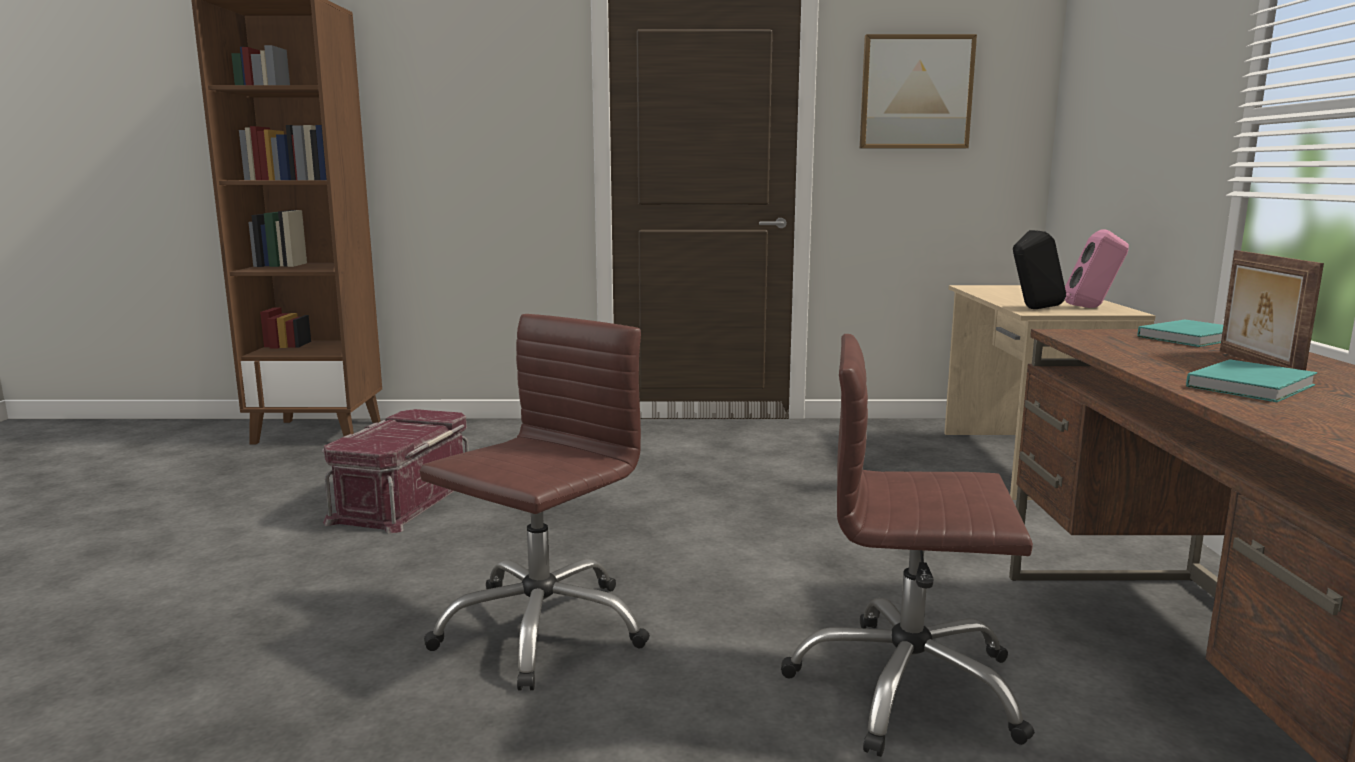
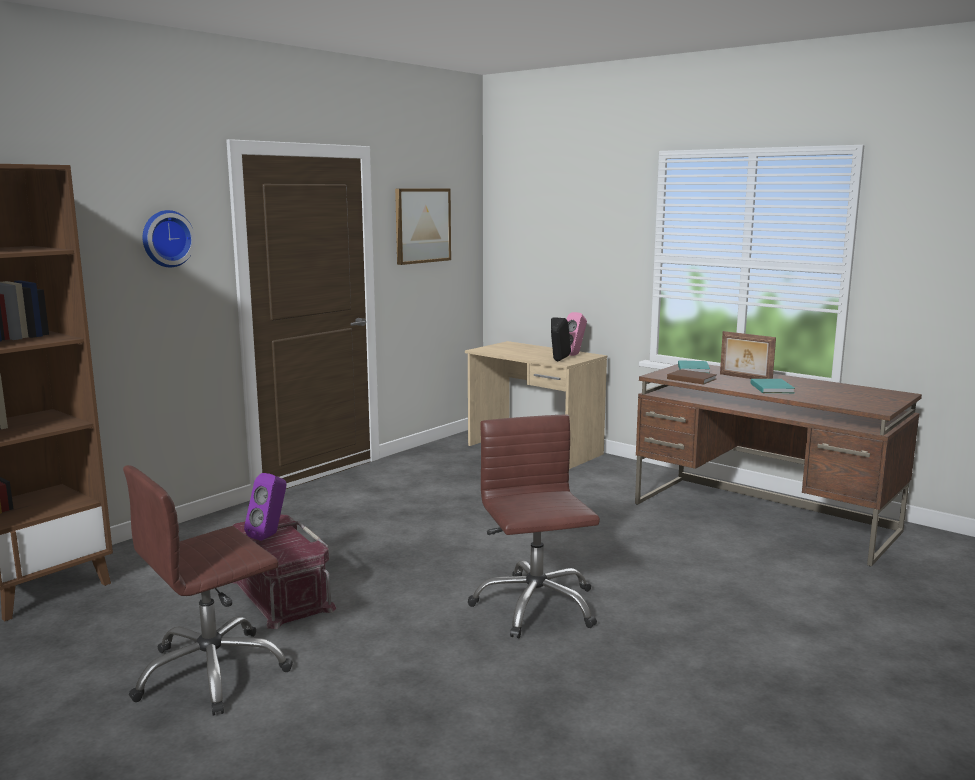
camera: 50 degrees left, 0 degrees up
brown office chair [781,334,1035,757] -> brown office chair moved to [123,465,293,716]
none -> wall clock [143,210,195,267]
none -> purple speaker [244,473,287,541]
none -> brown book [667,369,717,385]

